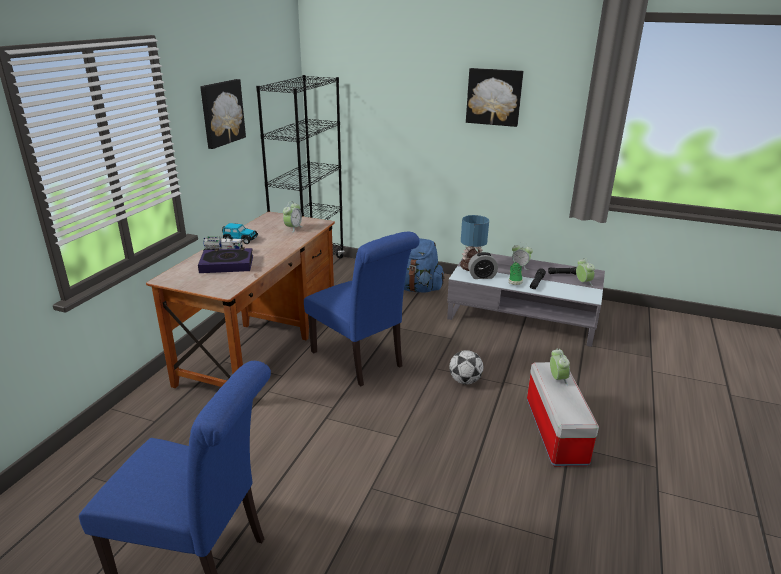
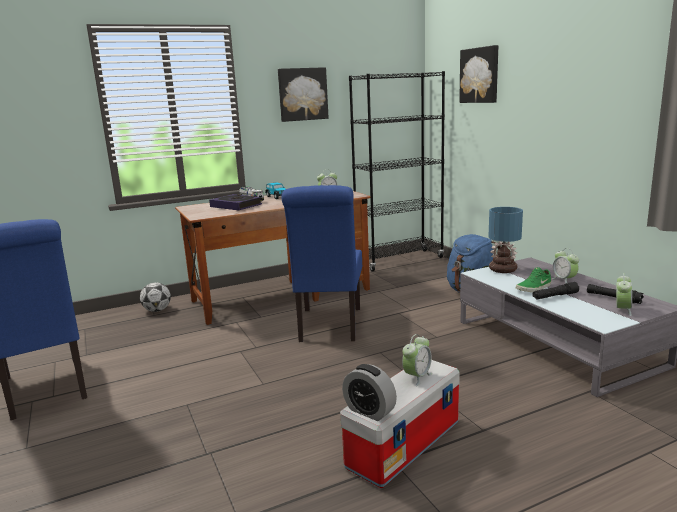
camera: 45 degrees right, 10 degrees down
football [449,350,483,384] -> football moved to [140,283,171,312]
picture [466,68,524,127] -> picture moved to [459,45,498,103]
alarm clock [468,252,498,279] -> alarm clock moved to [342,364,397,421]

